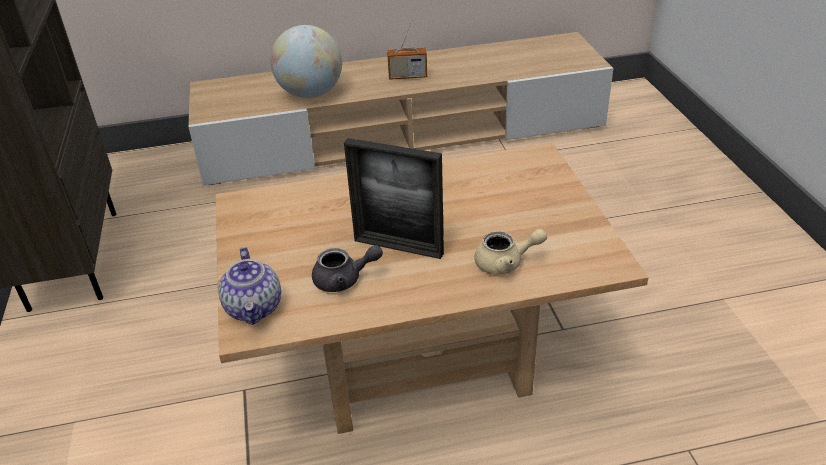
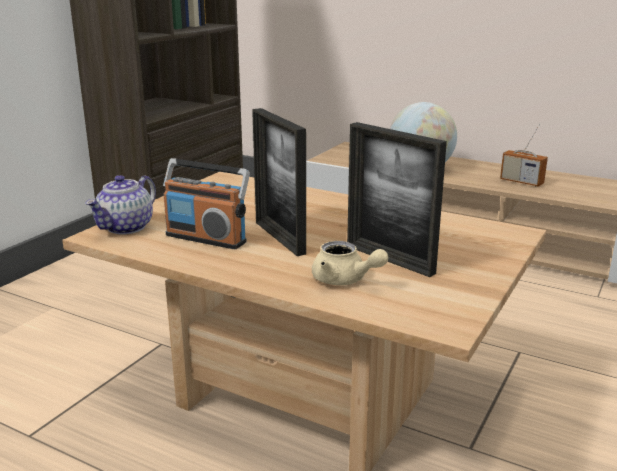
camera: 40 degrees right, 15 degrees down
grey teapot [312,245,383,292] -> radio [163,158,250,249]
none -> picture frame [347,122,447,277]

